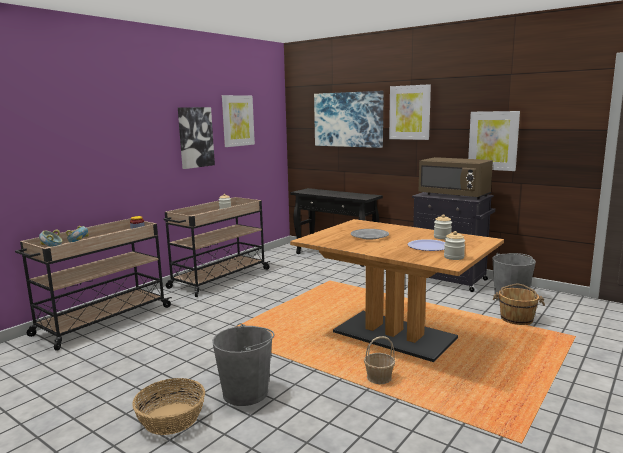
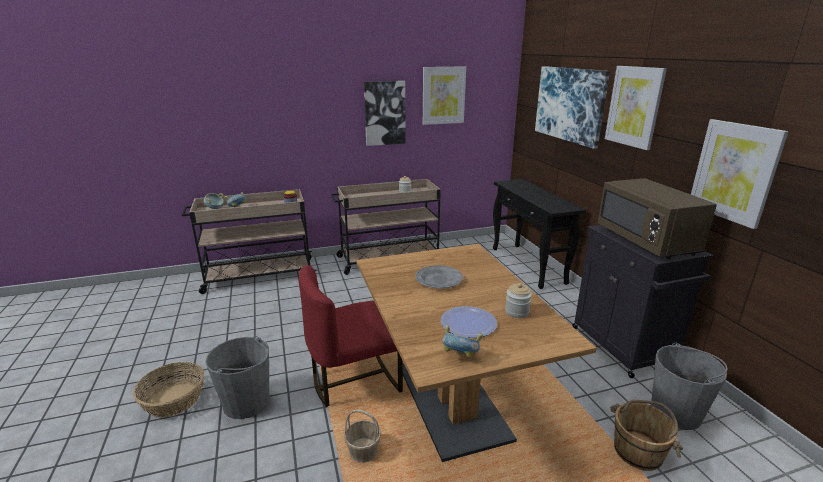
camera: 35 degrees right, 10 degrees up
jar [444,231,465,260] -> bowl [442,325,483,357]
none -> red chair [299,265,403,407]

